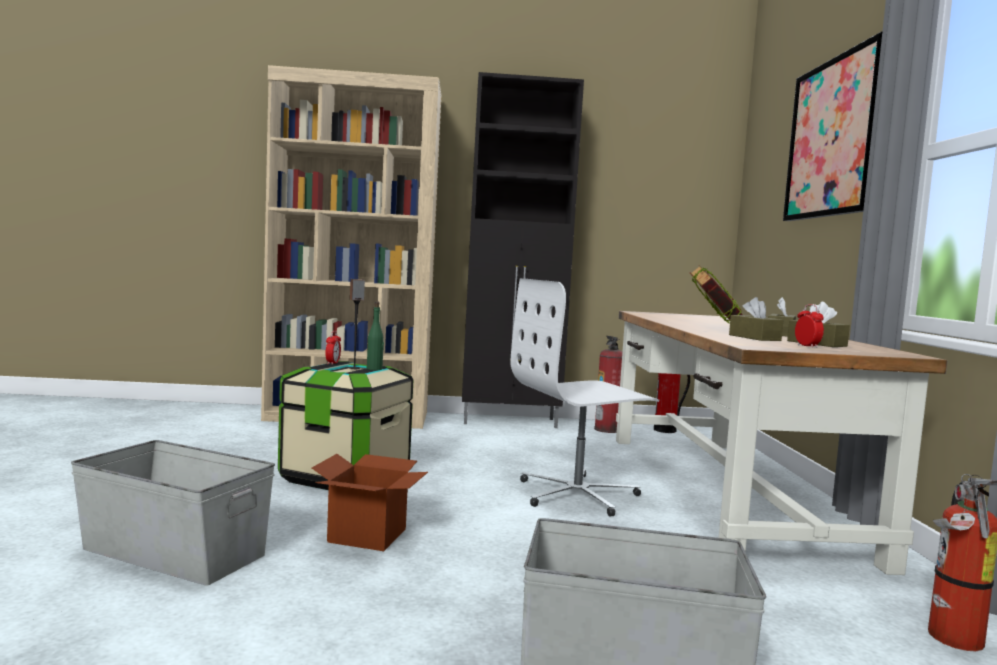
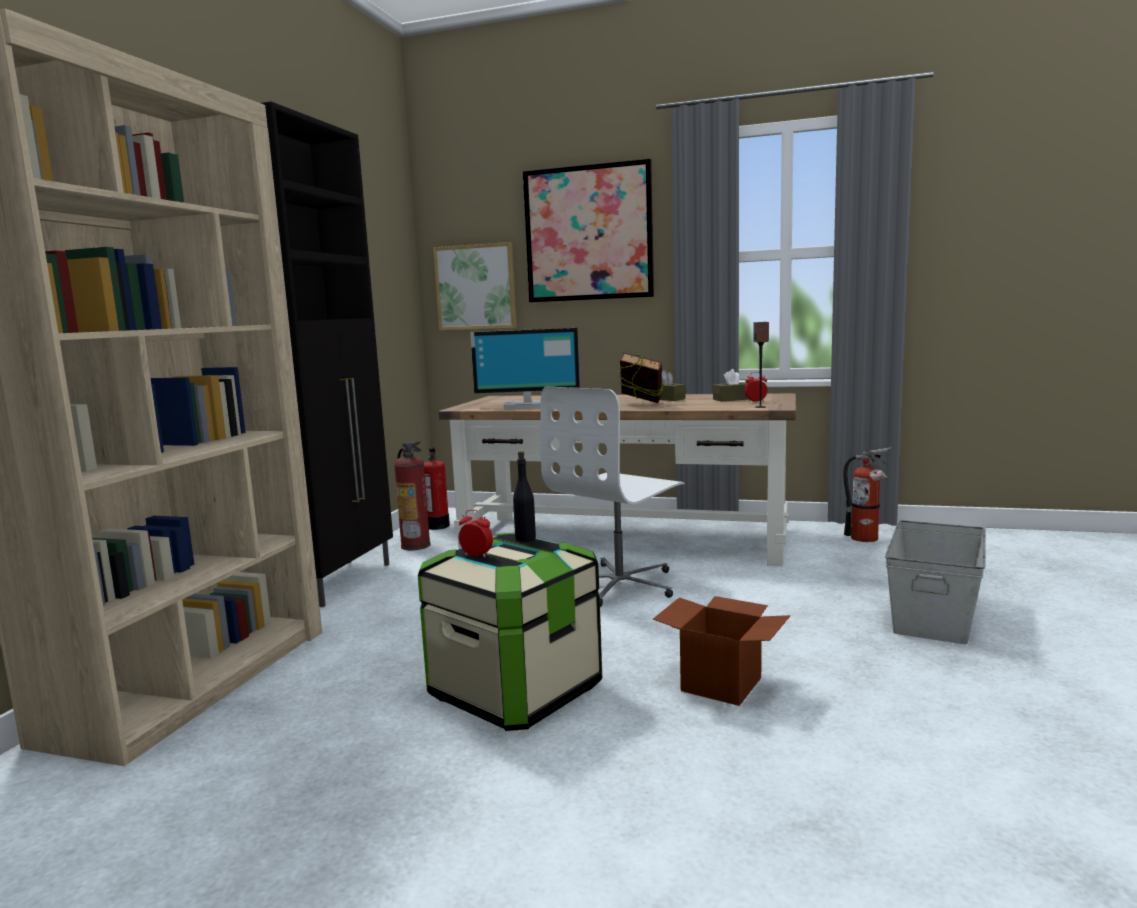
camera: 70 degrees left, 5 degrees up
grey storage box [71,440,275,585] -> none
speaker [349,279,365,369] -> speaker moved to [753,322,769,408]
green bottle [367,301,384,370] -> black bottle [513,451,536,542]
white office chair [510,278,659,517] -> white office chair turned 45 degrees clockwise [541,386,685,607]
brown tissue box [729,297,783,341] -> none
none -> picture [433,242,517,330]
none -> monitor [470,328,580,409]

